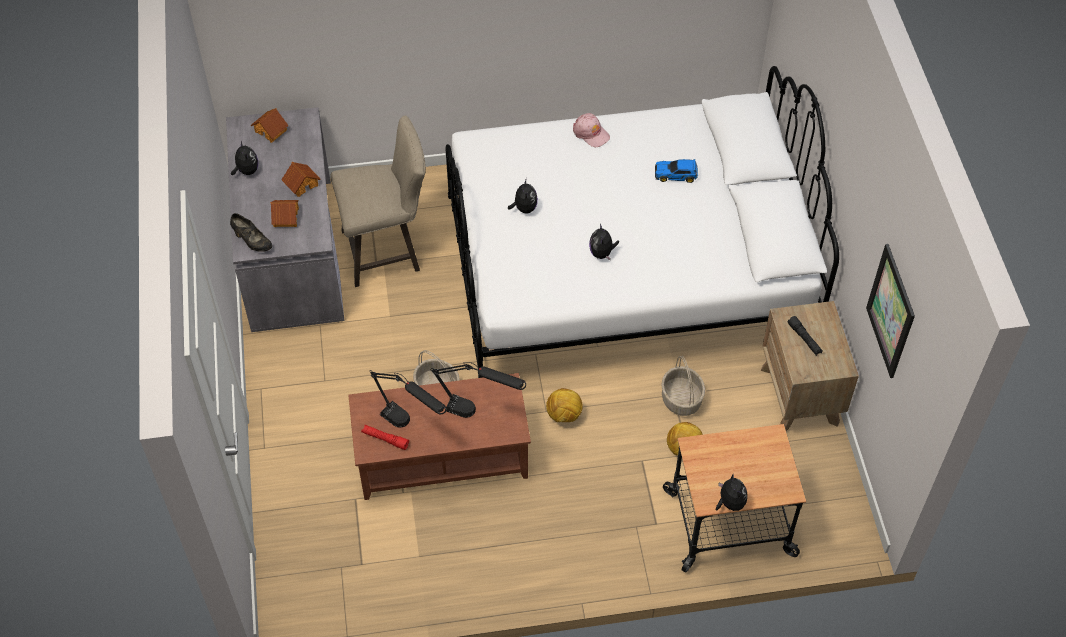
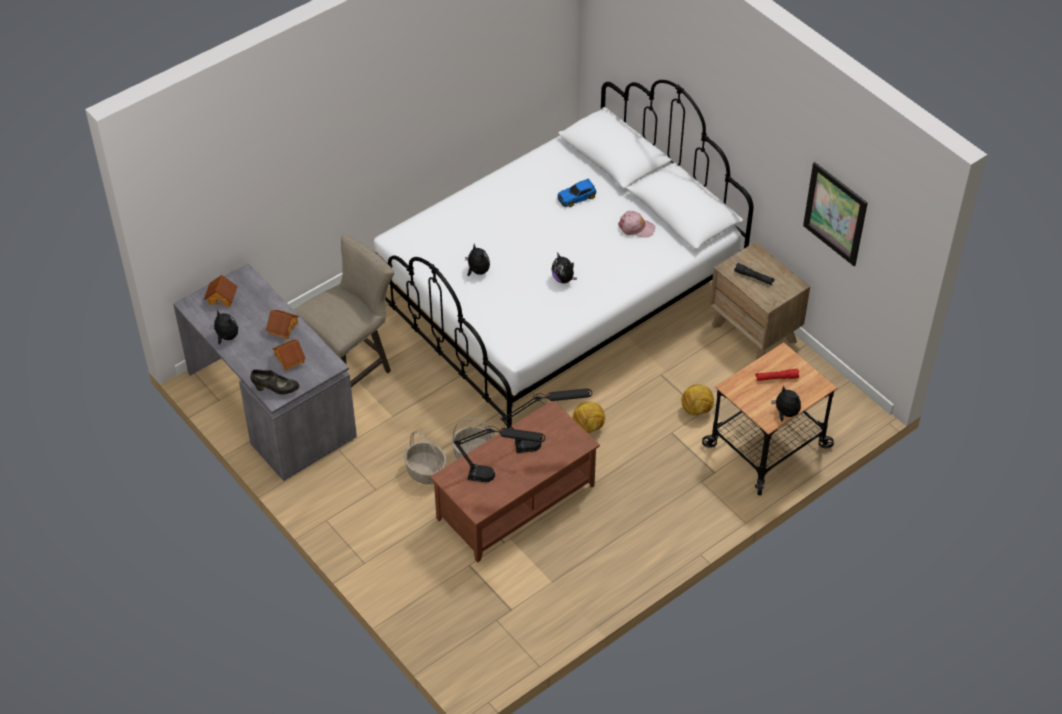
camera: 30 degrees left, 5 degrees down
red flashlight [361,425,409,450] -> red flashlight moved to [755,369,799,381]
pink cap [573,113,610,147] -> pink cap moved to [618,211,655,238]
basket [661,356,705,416] -> basket moved to [404,431,447,485]

